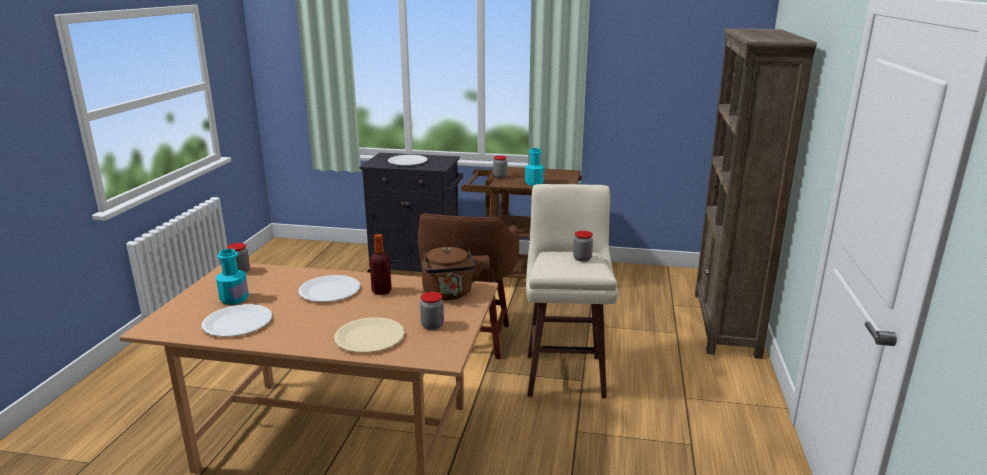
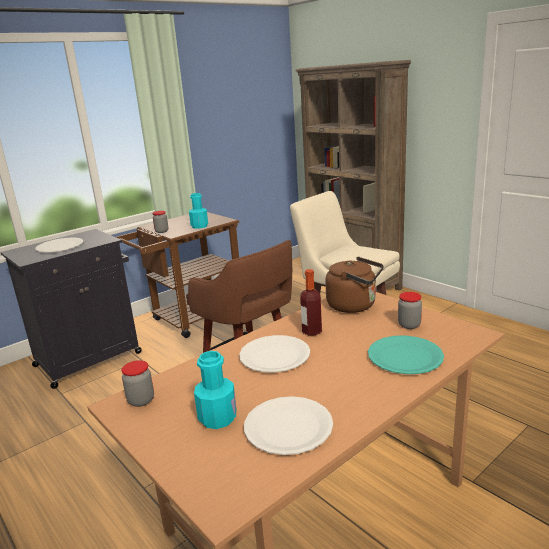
camera: 50 degrees left, 0 degrees up
beige plate [334,317,405,353] -> turquoise plate [368,335,444,374]
jar [573,231,593,262] -> none

